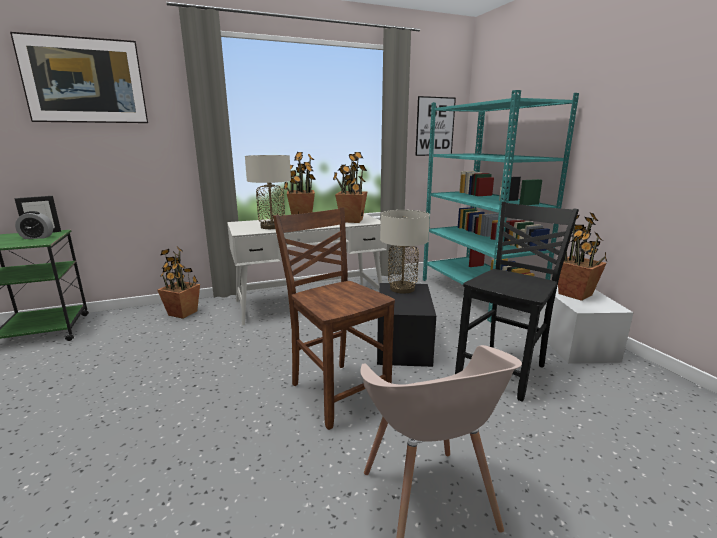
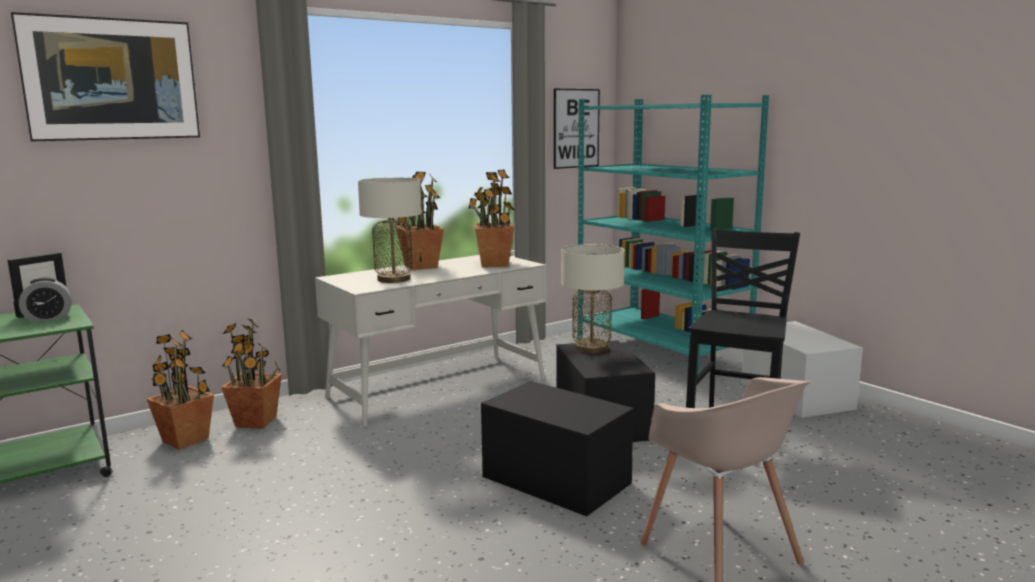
camera: 15 degrees left, 5 degrees down
brown chair [273,207,395,430] -> black storage box [481,381,634,516]
potted plant [558,213,607,301] -> potted plant moved to [147,330,214,450]

